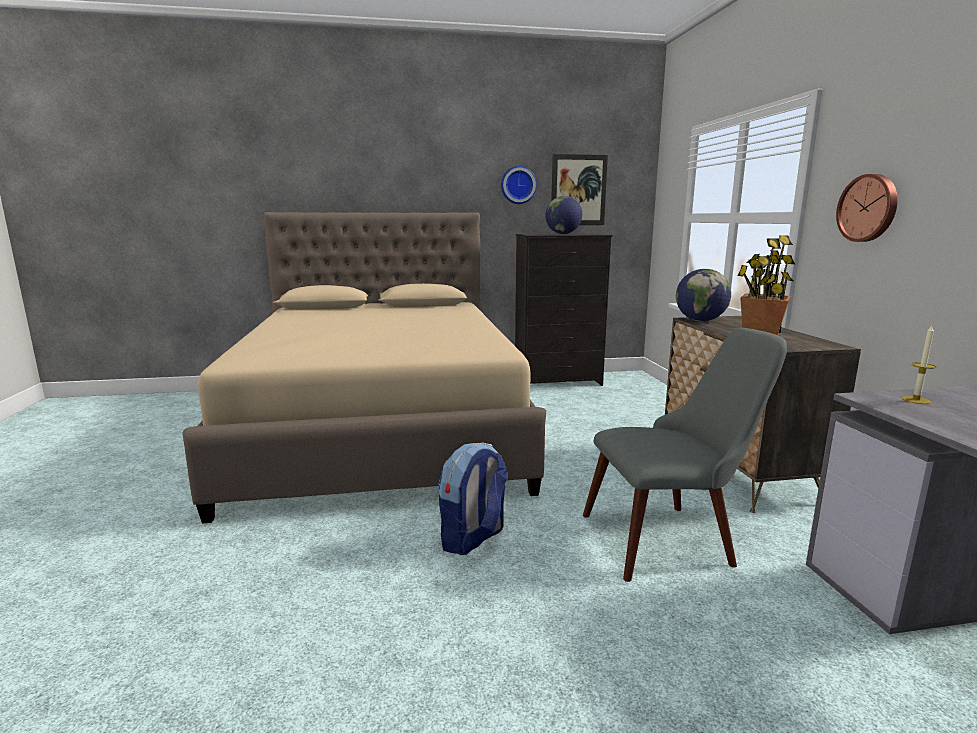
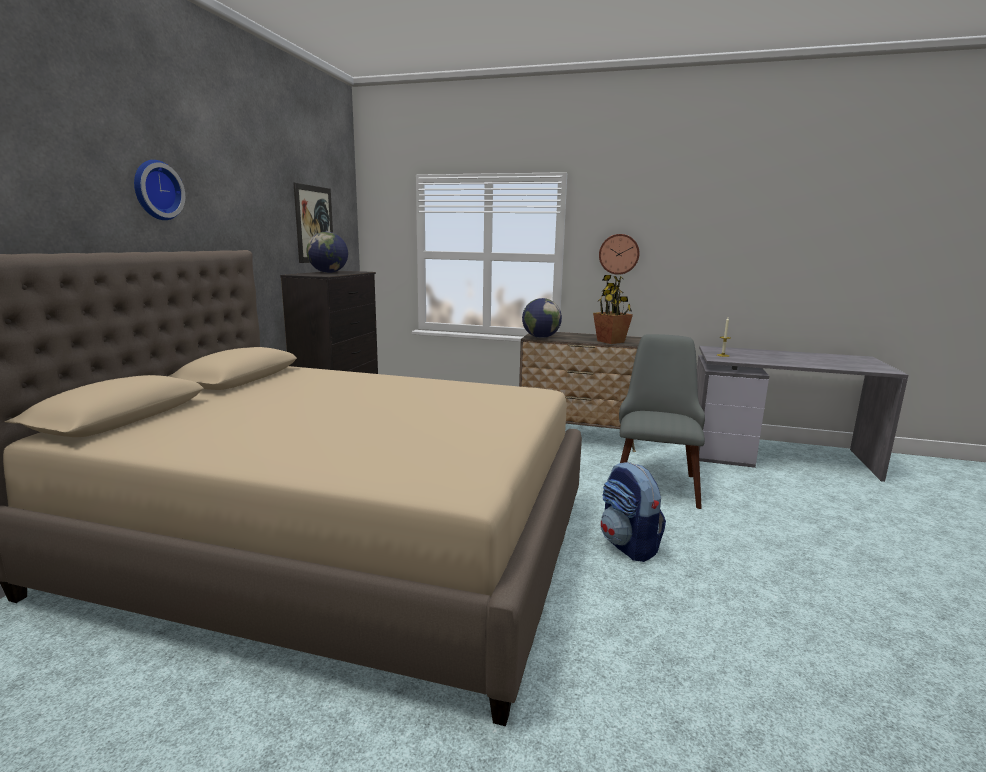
camera: 65 degrees left, 0 degrees up
wall clock [501,166,537,204] -> wall clock moved to [134,160,185,220]

